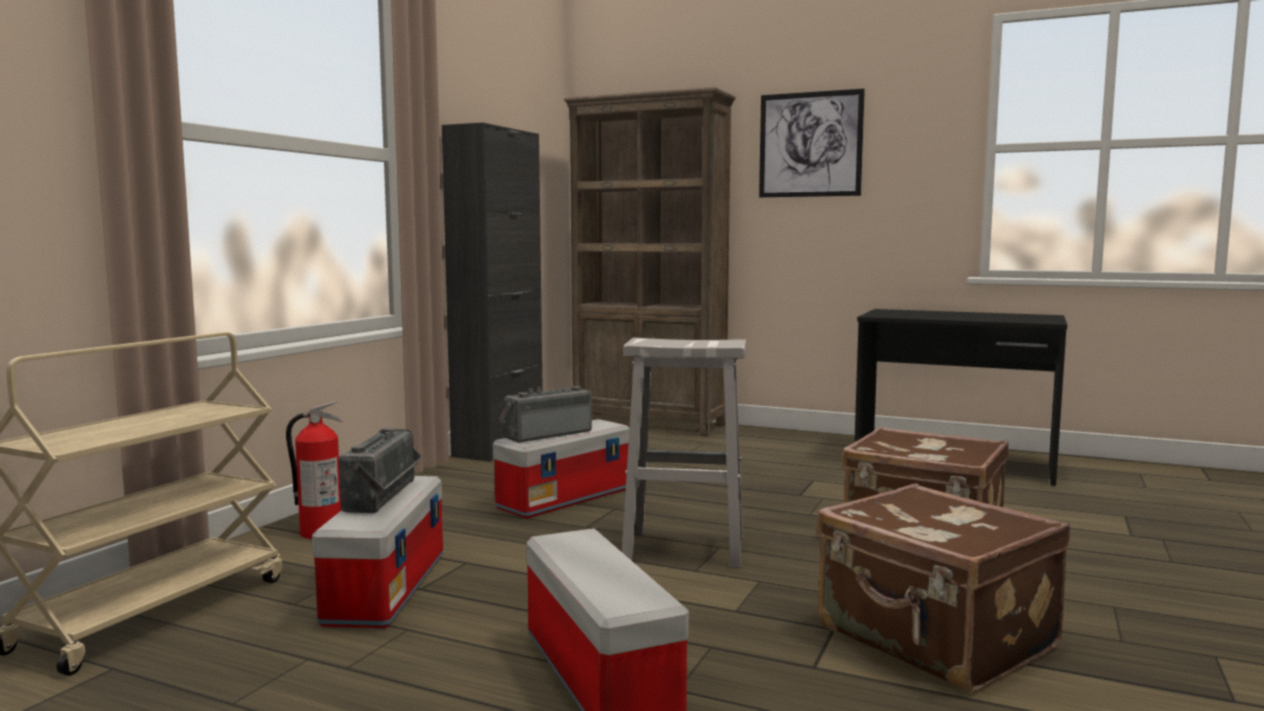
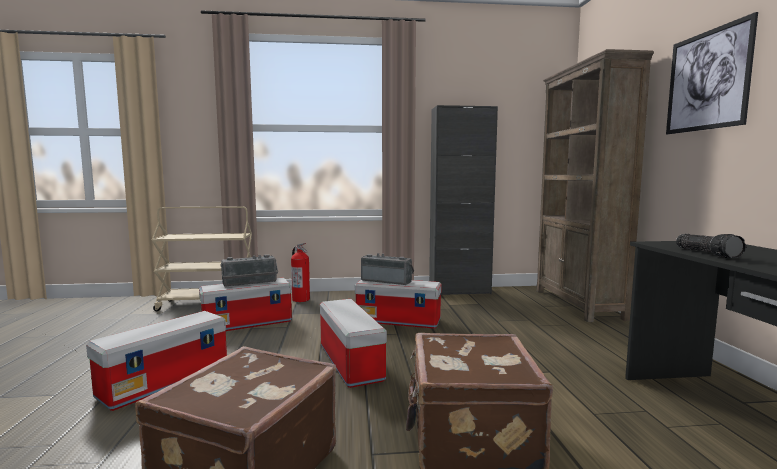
camera: 60 degrees right, 0 degrees up
white stool [622,338,746,569] -> storage box [320,299,387,388]
none -> flashlight [676,234,746,258]

